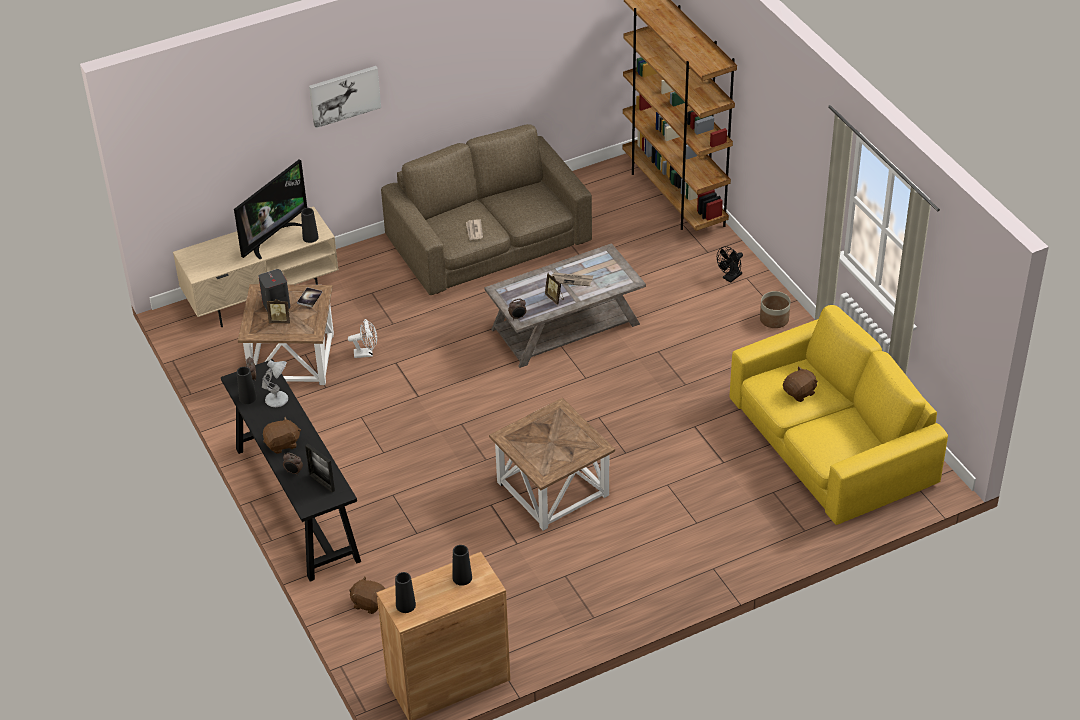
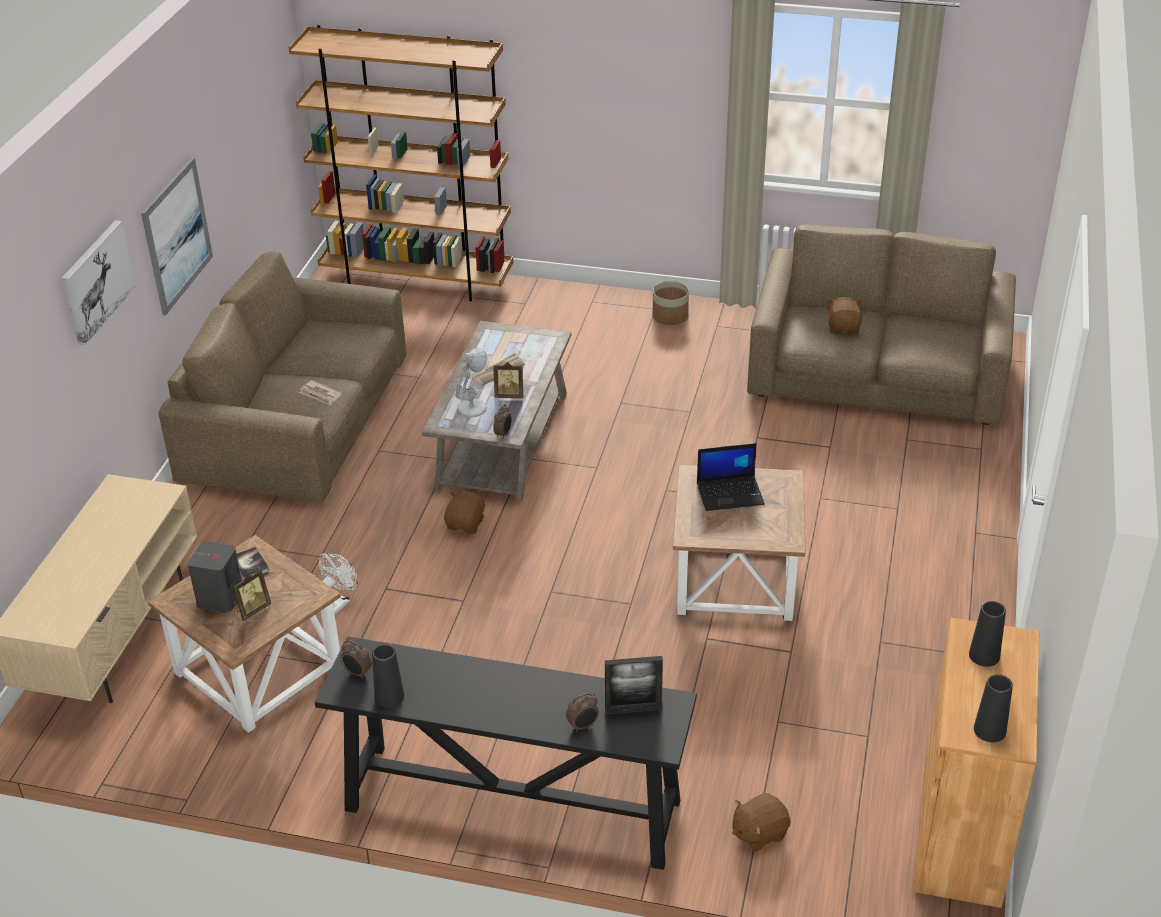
camera: 50 degrees left, 5 degrees down
television [234,159,307,259] -> none
white table lamp [262,360,288,407] -> white table lamp moved to [455,348,487,418]
brown plush toy [263,417,301,454] -> brown plush toy moved to [444,491,486,534]
black vase [301,208,319,243] -> none
black fan [717,246,743,283] -> none
yellow sofa [729,305,948,525] -> brown sofa [747,225,1016,425]
none -> picture [141,157,213,315]
none -> laptop [697,443,765,511]

